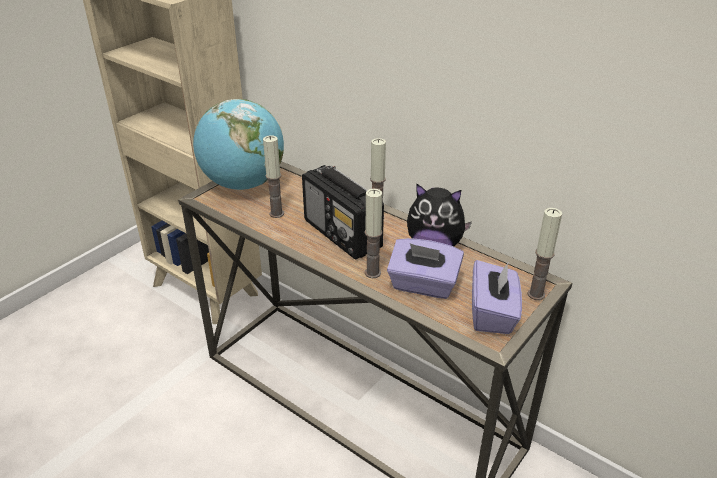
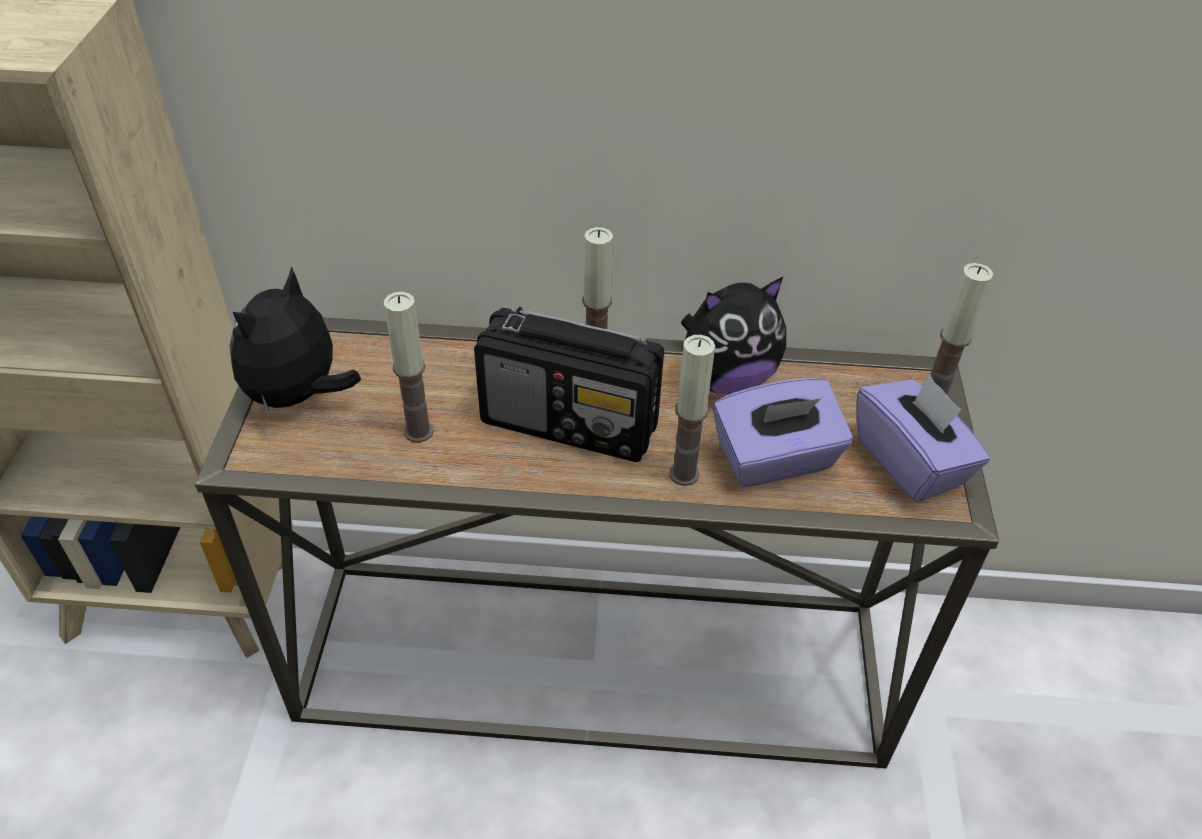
camera: 35 degrees left, 10 degrees up
globe [193,99,284,190] -> plush toy [230,266,361,418]

